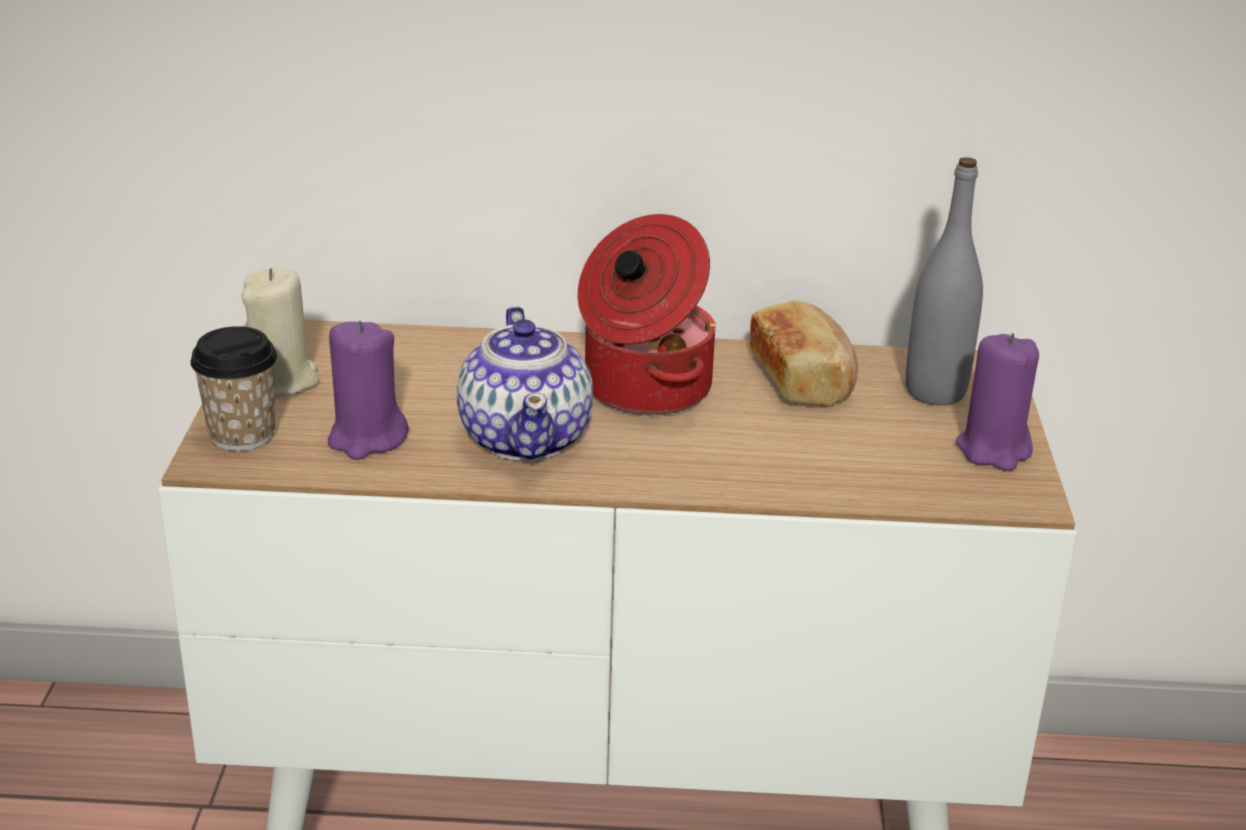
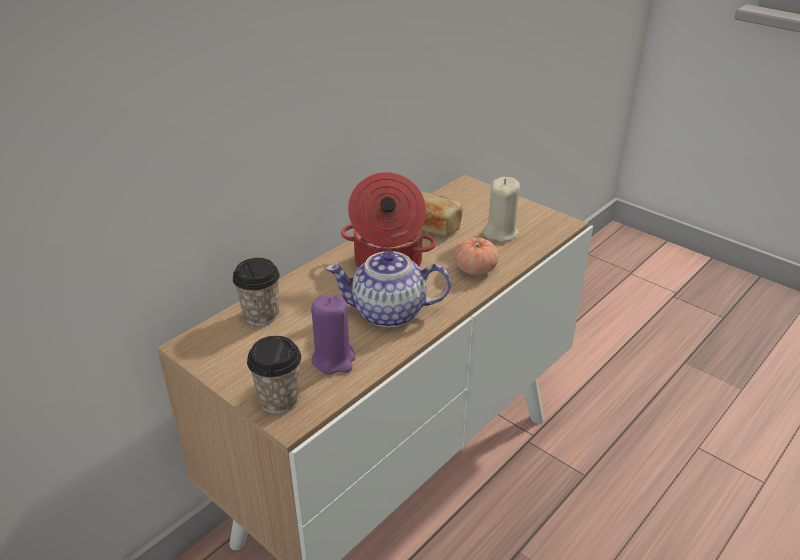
camera: 50 degrees left, 5 degrees up
beige candle [242,268,319,396] -> beige candle moved to [483,177,520,242]
teapot [456,306,593,461] -> teapot turned 150 degrees clockwise [326,251,451,328]
grey bottle [906,157,983,405] -> none
purple candle [956,333,1039,471] -> none
none -> cup [233,258,280,326]
none -> tomato [454,238,499,275]

